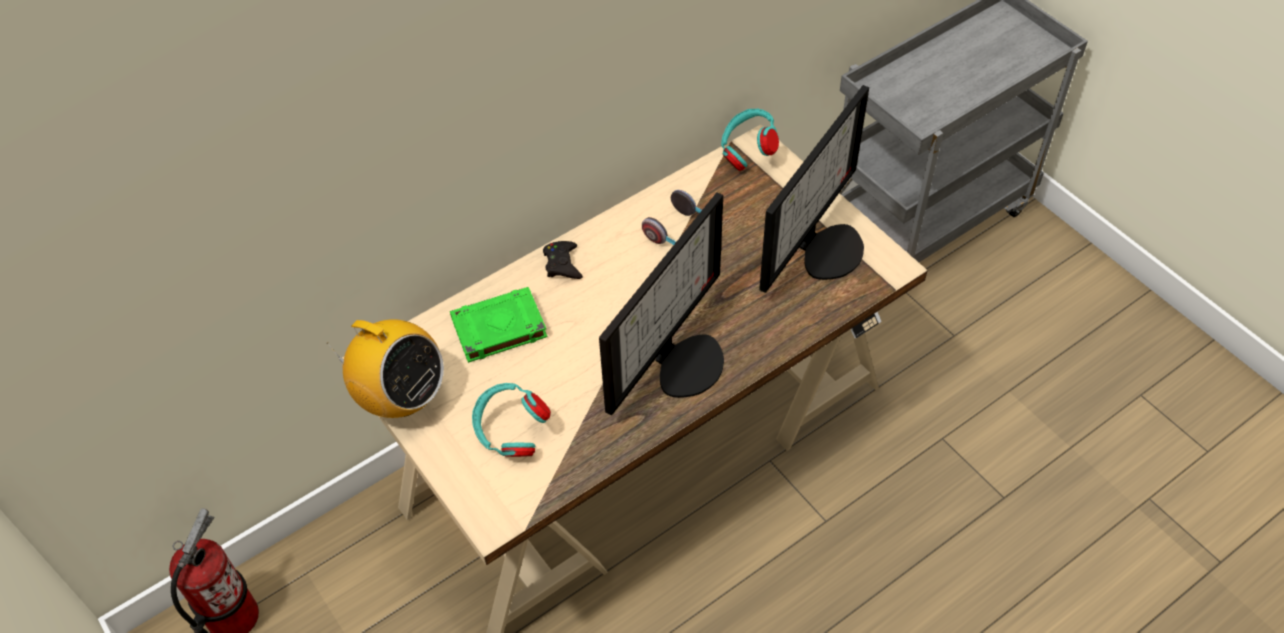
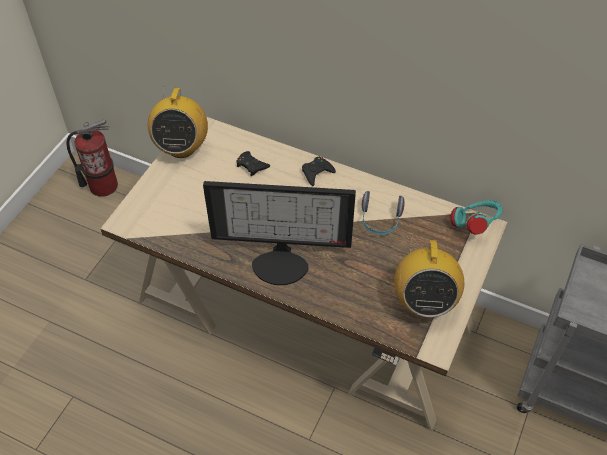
camera: 60 degrees right, 0 degrees up
green book [450,287,547,363] -> black game controller [237,151,270,176]
turquoise headphones [472,383,551,457] -> none
monitor [759,85,869,293] -> radio [394,240,464,317]

